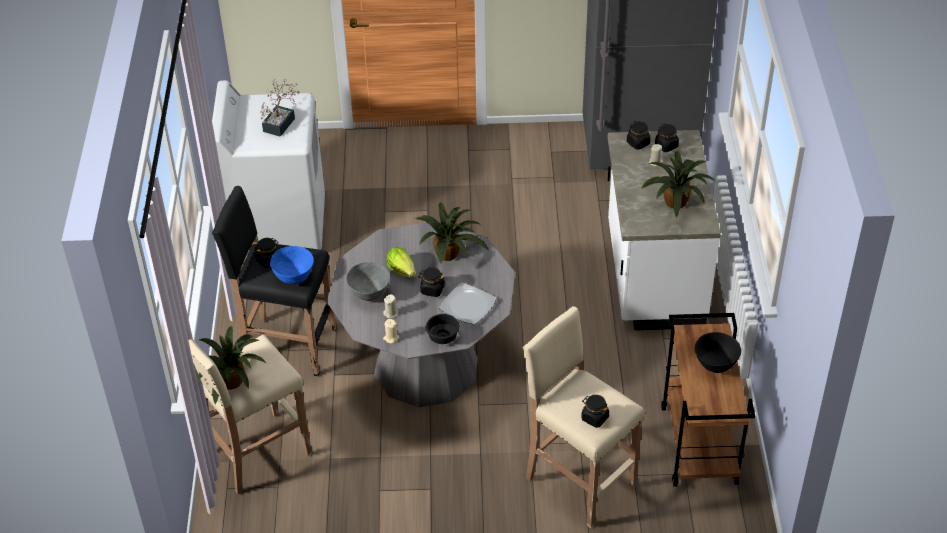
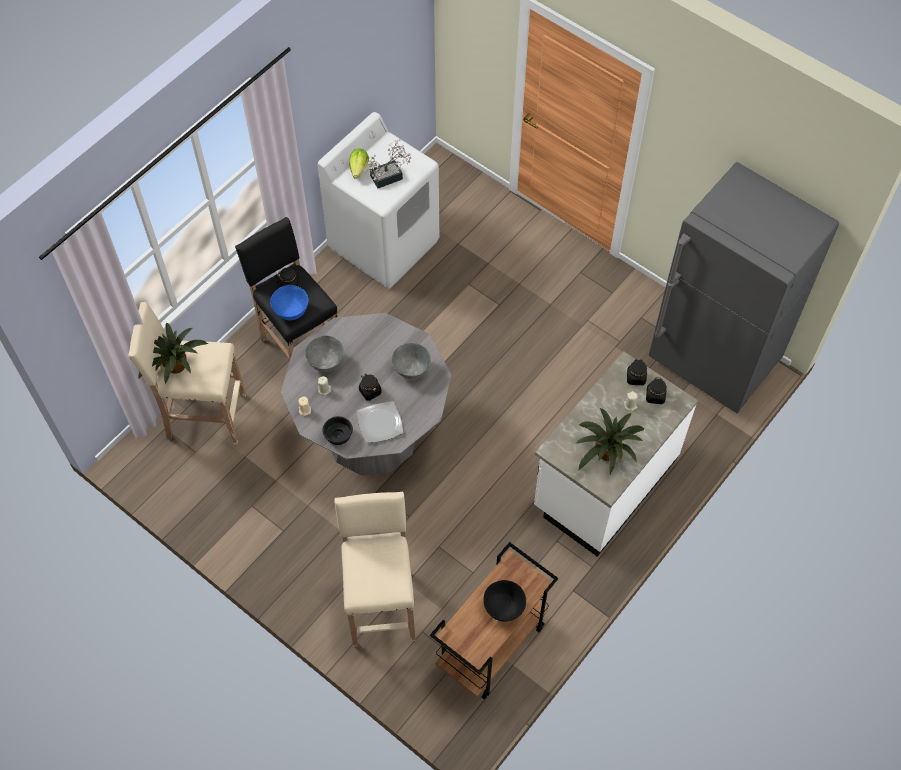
camera: 40 degrees right, 15 degrees up
lettuce [387,247,415,278] -> lettuce moved to [350,148,369,179]
potted plant [415,202,489,264] -> grey bowl [392,343,431,379]
black jar [581,395,609,428] -> none

